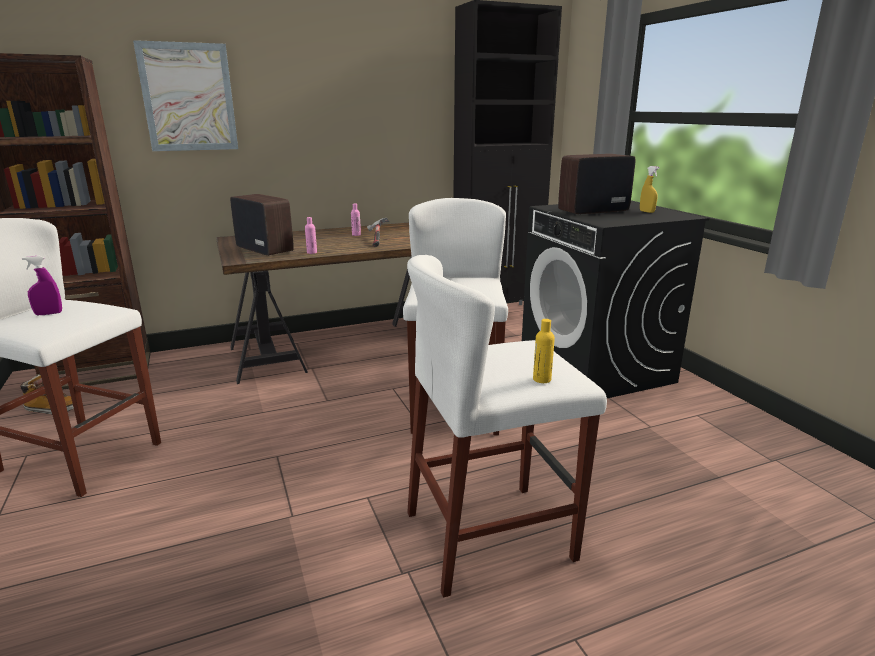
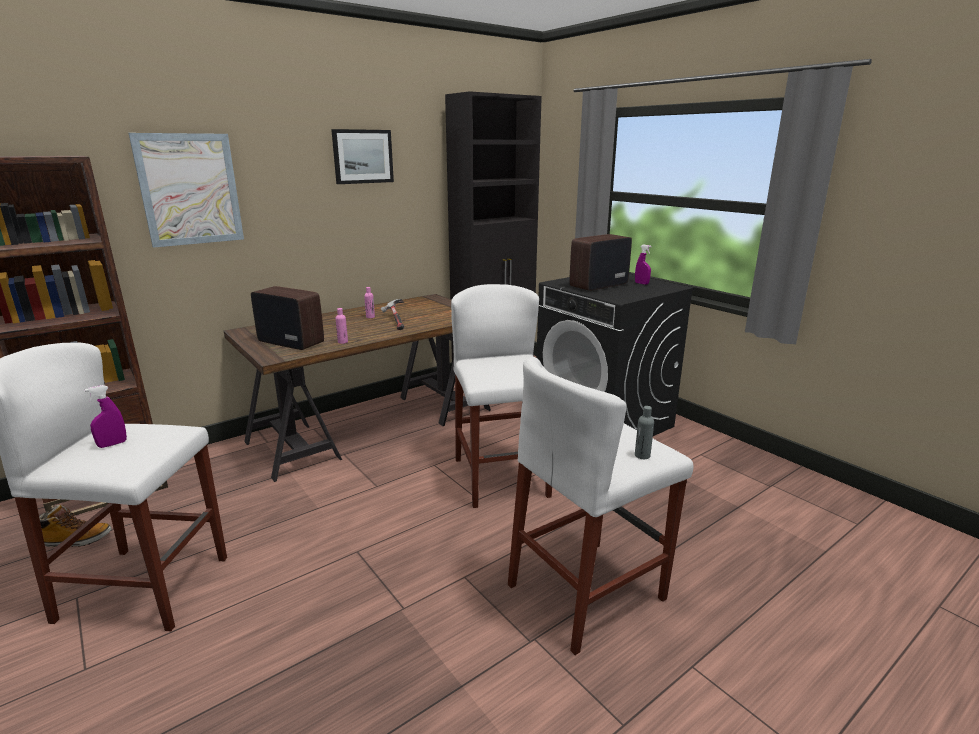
camera: 15 degrees left, 0 degrees up
yellow bottle [533,319,555,383] -> grey bottle [635,406,654,459]
yellow spray bottle [640,166,659,213] -> purple spray bottle [635,245,652,285]
none -> picture [331,129,394,184]

